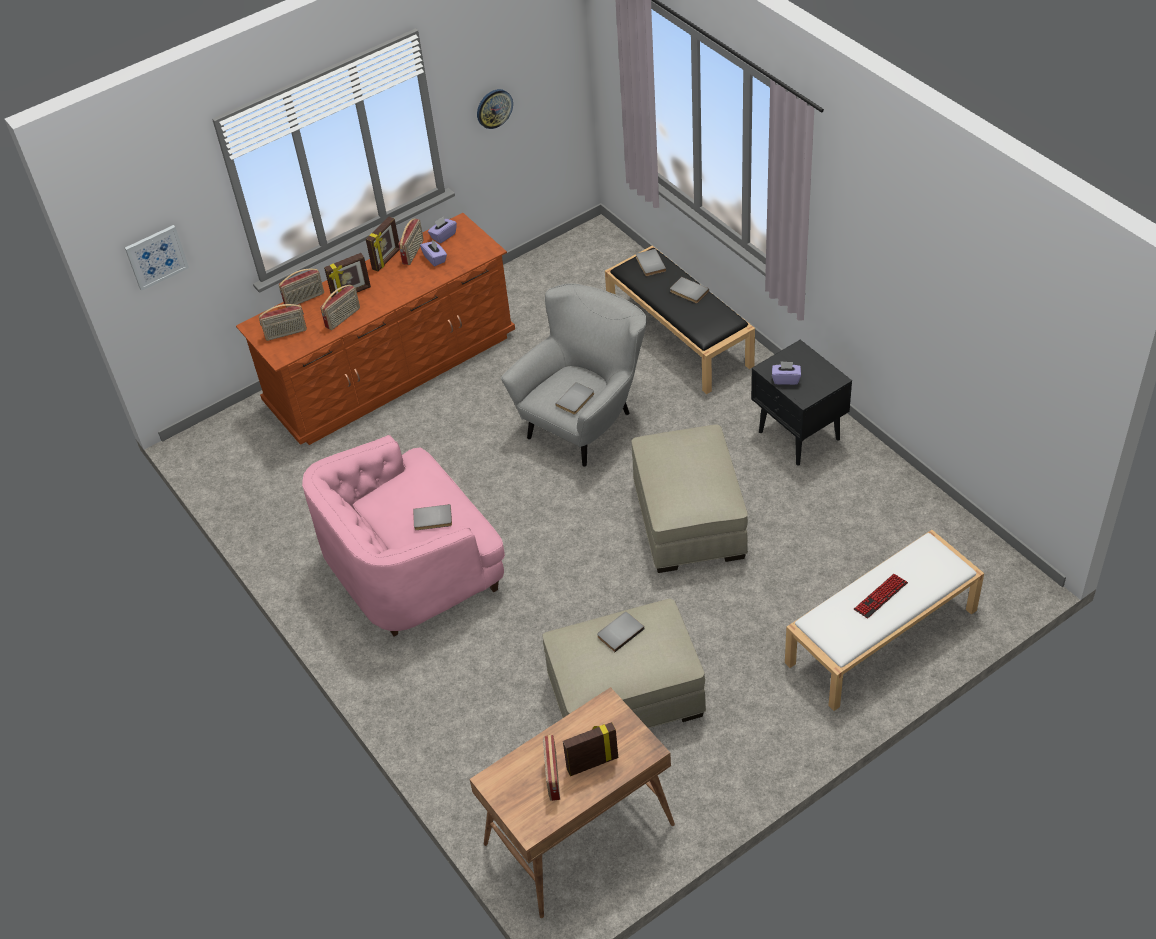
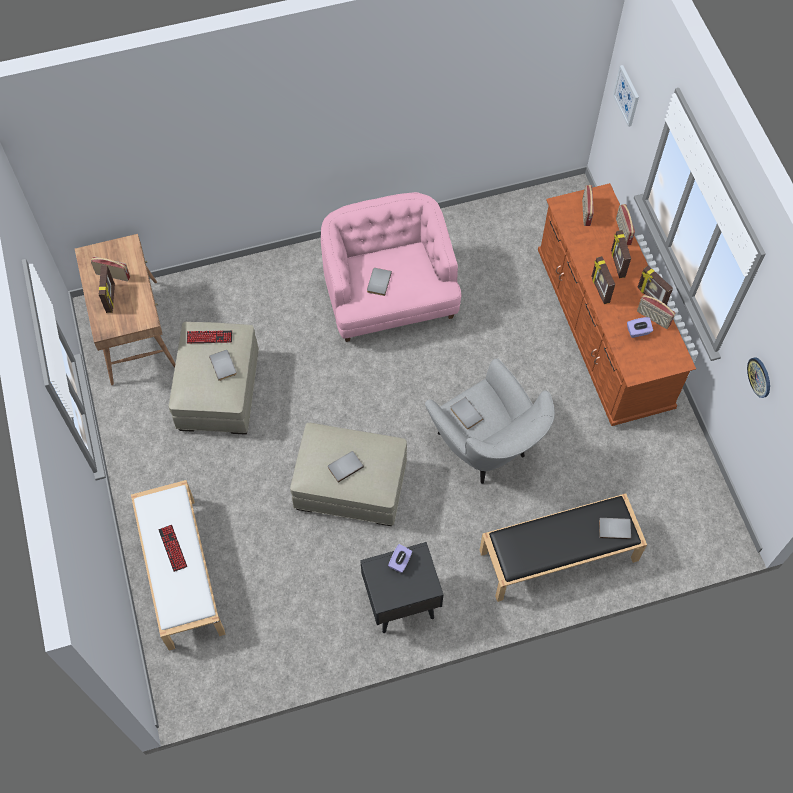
camera: 105 degrees right, 15 degrees up
radio [320,284,360,330] -> none
purple tissue box [428,216,457,243] -> none
grey book [670,277,709,303] -> grey book moved to [328,451,364,483]
none -> keyboard [187,330,232,343]
none -> picture frame [591,256,615,304]

